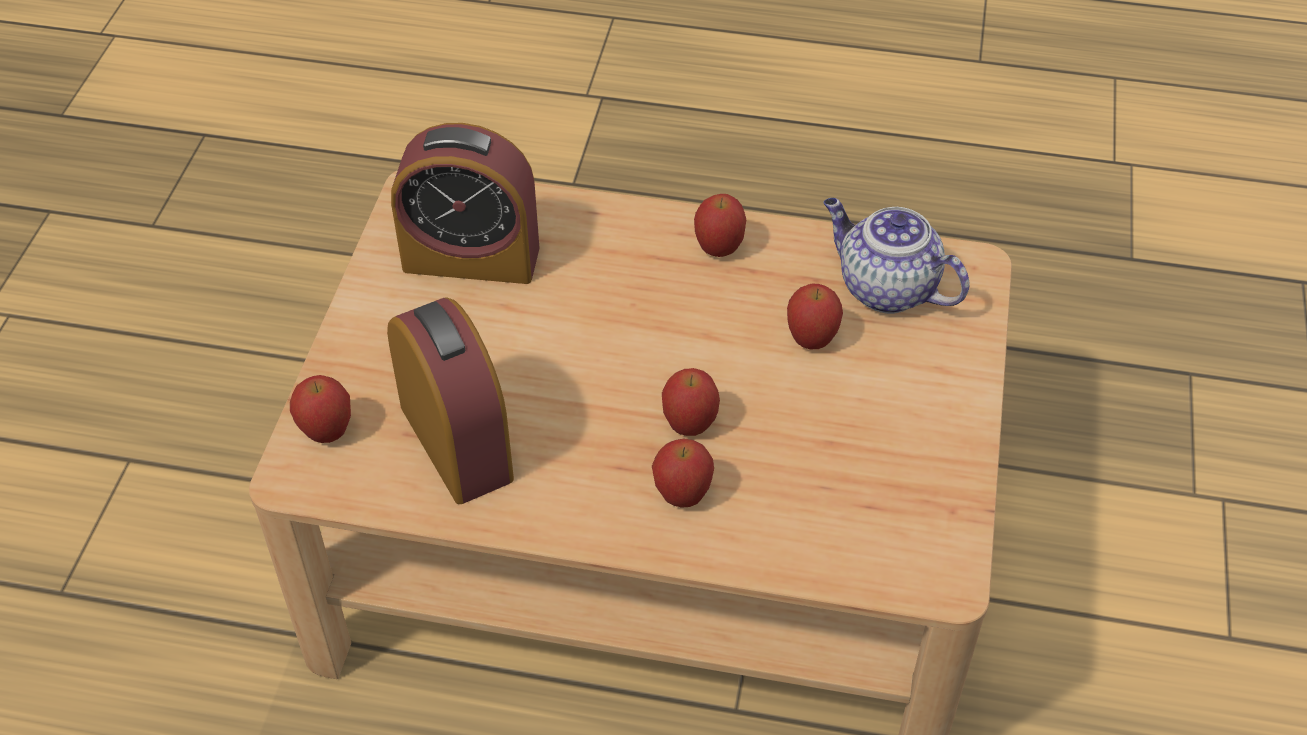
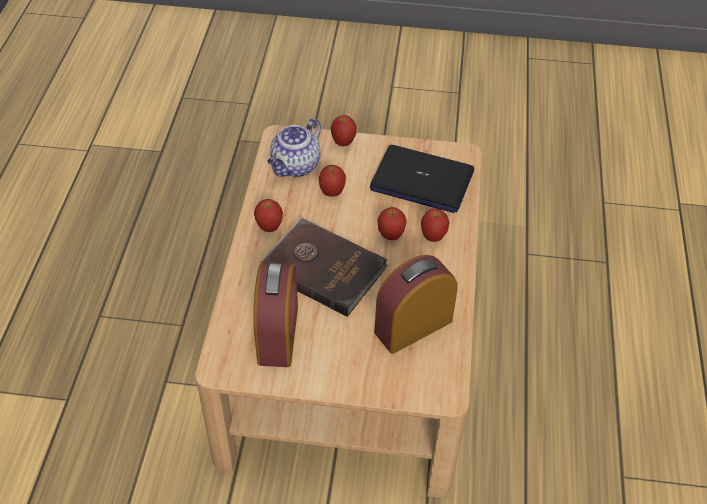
camera: 95 degrees left, 0 degrees up
apple [290,375,351,443] -> apple moved to [331,115,357,147]
none -> brown book [261,217,389,317]
none -> laptop [370,145,474,213]

